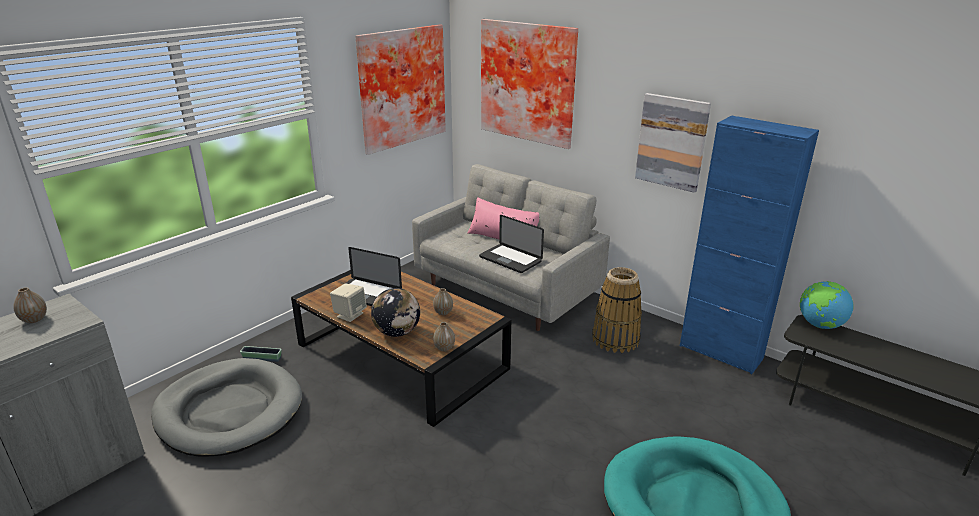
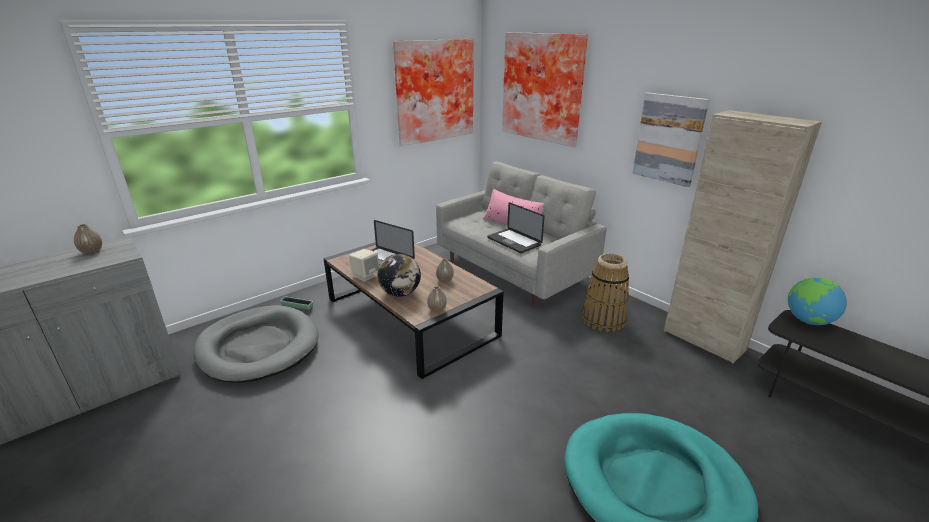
camera: 10 degrees right, 0 degrees up
blue cabinet [680,116,819,374] -> beige cabinet [664,110,822,364]

